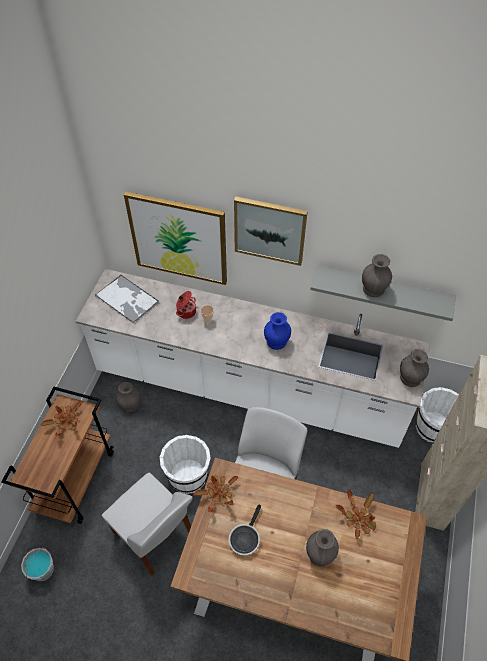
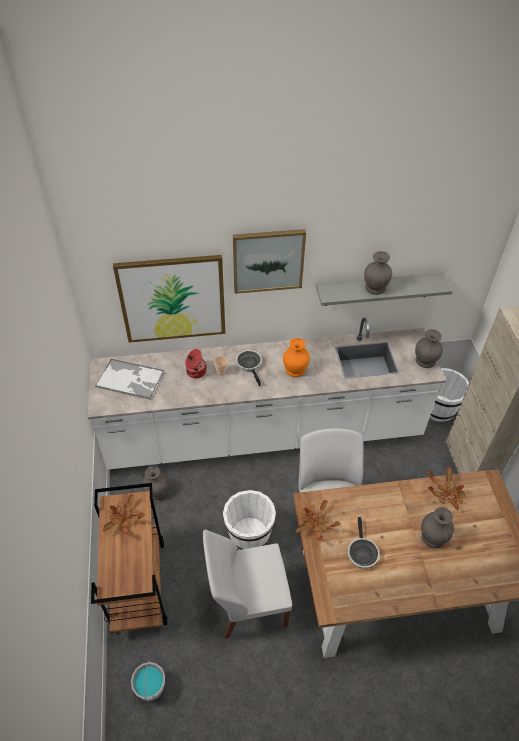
camera: 25 degrees left, 5 degrees down
white chair [102,473,193,575] -> white chair turned 150 degrees clockwise [203,530,292,639]
blue vase [264,312,291,350] -> orange vase [283,338,310,377]
none -> frying pan [236,350,262,387]

